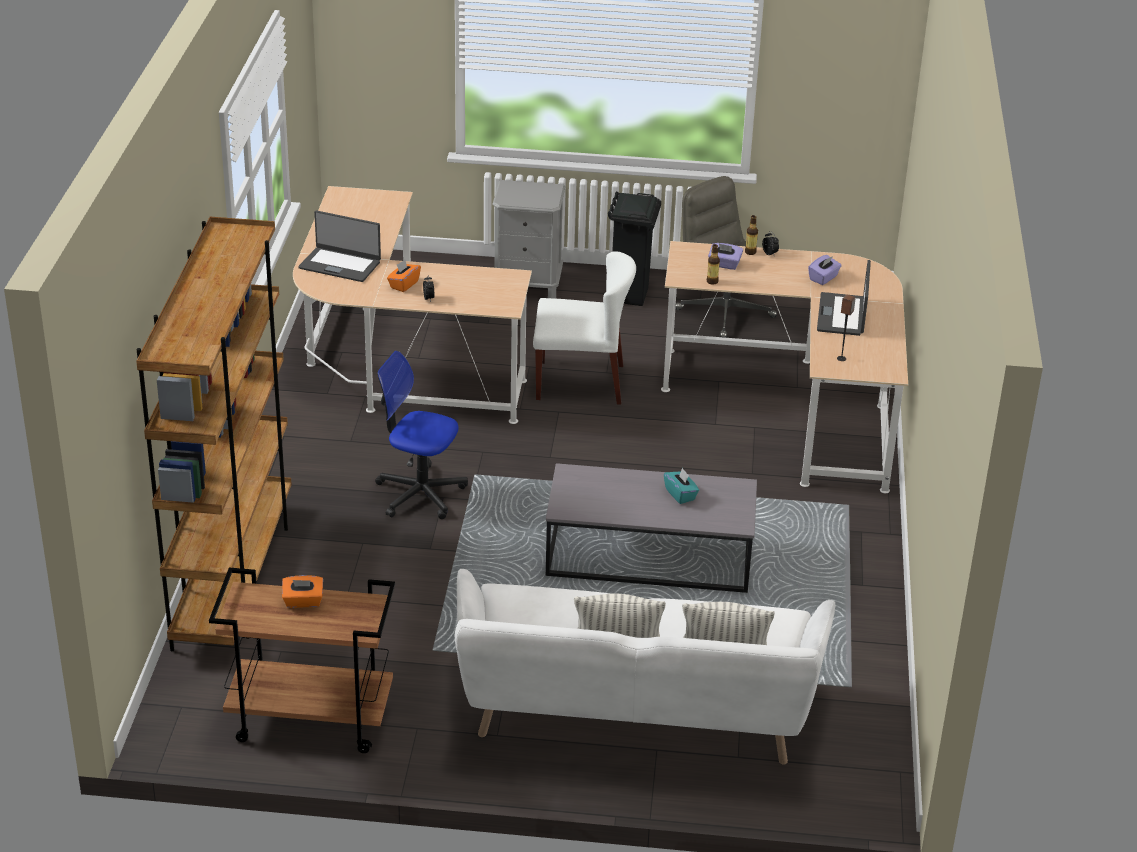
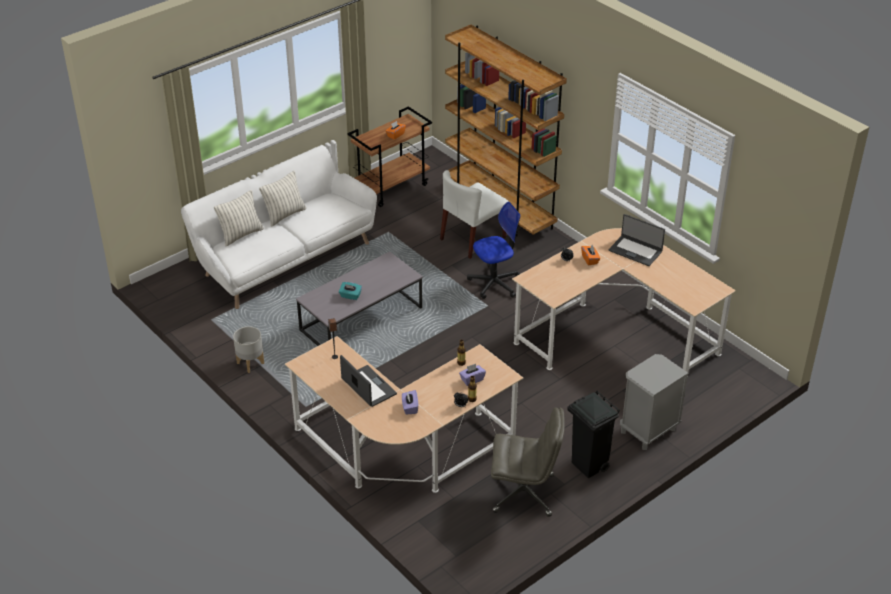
camera: 135 degrees right, 5 degrees up
laptop [298,210,381,282] -> laptop turned 120 degrees counterclockwise [609,214,665,266]
white chair [533,251,636,405] -> white chair moved to [440,170,509,259]
none -> grey planter [233,326,264,373]

